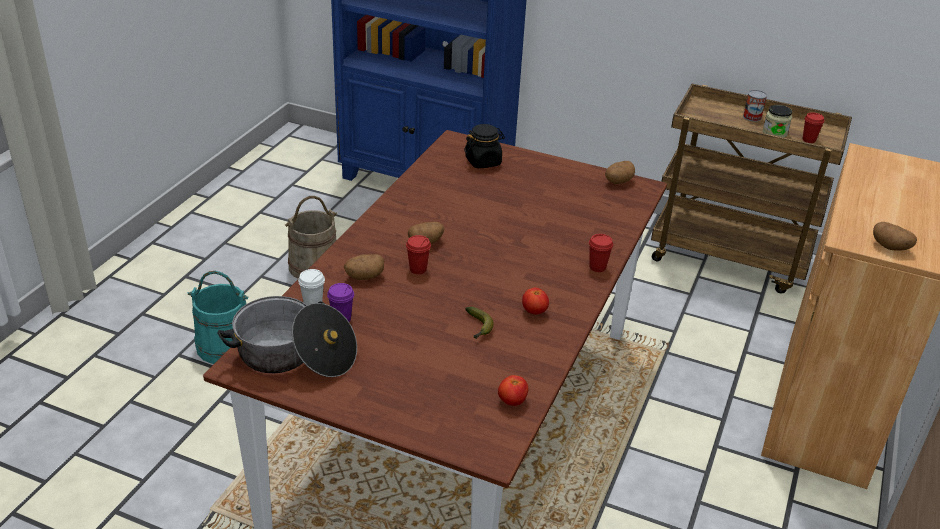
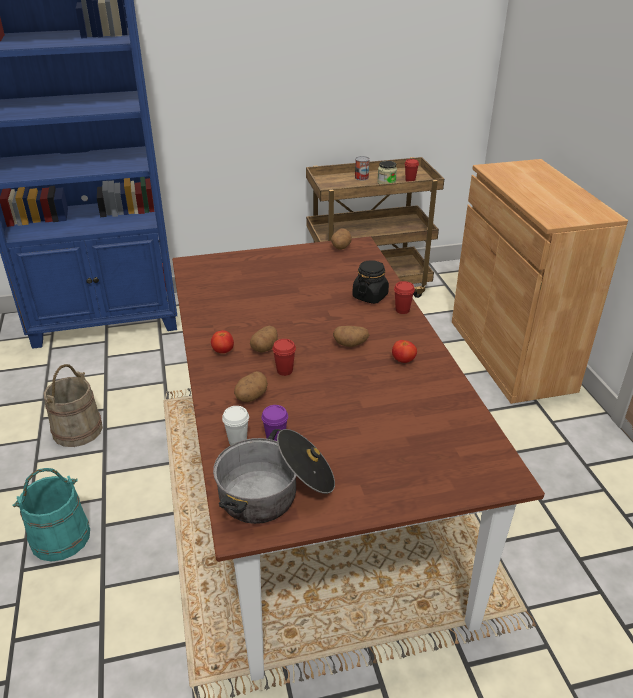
camera: 35 degrees left, 0 degrees up
black jar [464,124,505,168] -> black jar moved to [352,260,389,304]
banana [466,307,494,339] -> none
tomato [498,375,528,406] -> tomato moved to [211,330,234,353]
potato [873,222,917,250] -> potato moved to [333,326,369,347]

